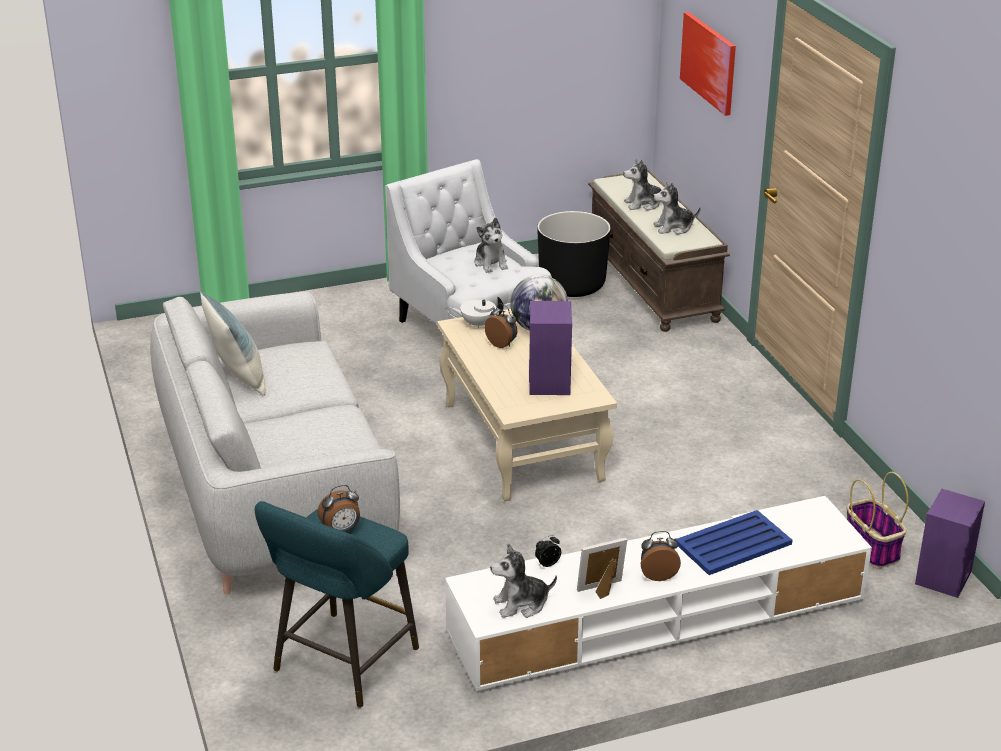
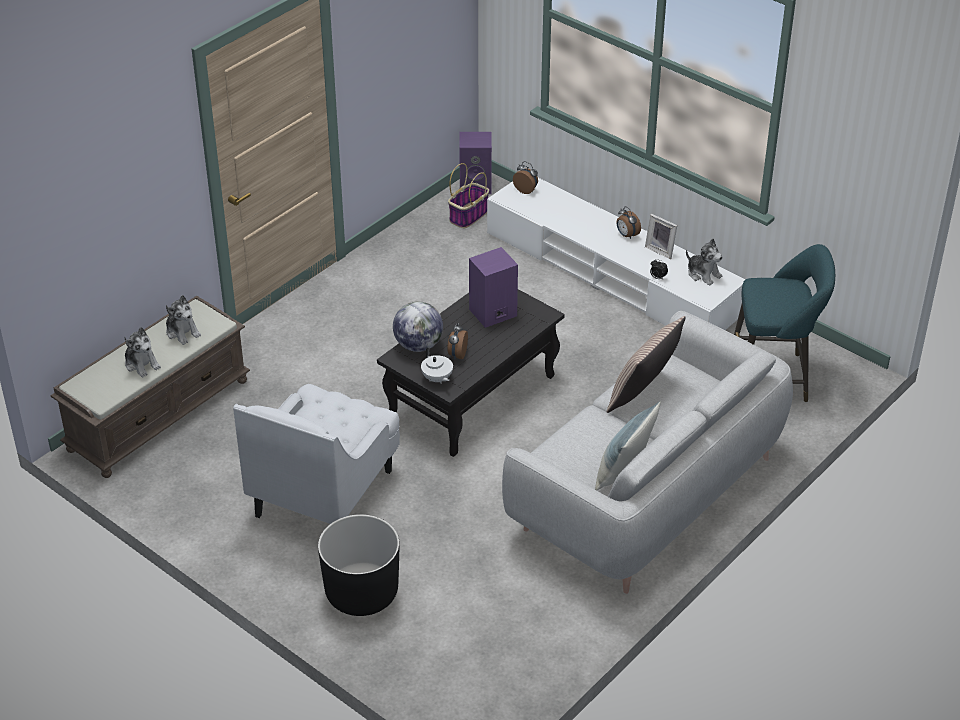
camera: 120 degrees left, 10 degrees up
alarm clock [318,485,360,532] -> alarm clock moved to [513,161,538,194]
beige coffee table [437,309,617,501] -> black coffee table [377,289,564,457]
plush toy [474,217,508,273] -> none
black planter [537,211,611,297] -> black planter moved to [318,514,400,616]
blue tray [675,510,792,575] -> none
picture [680,12,736,116] -> none
none -> pillow [607,316,686,413]

